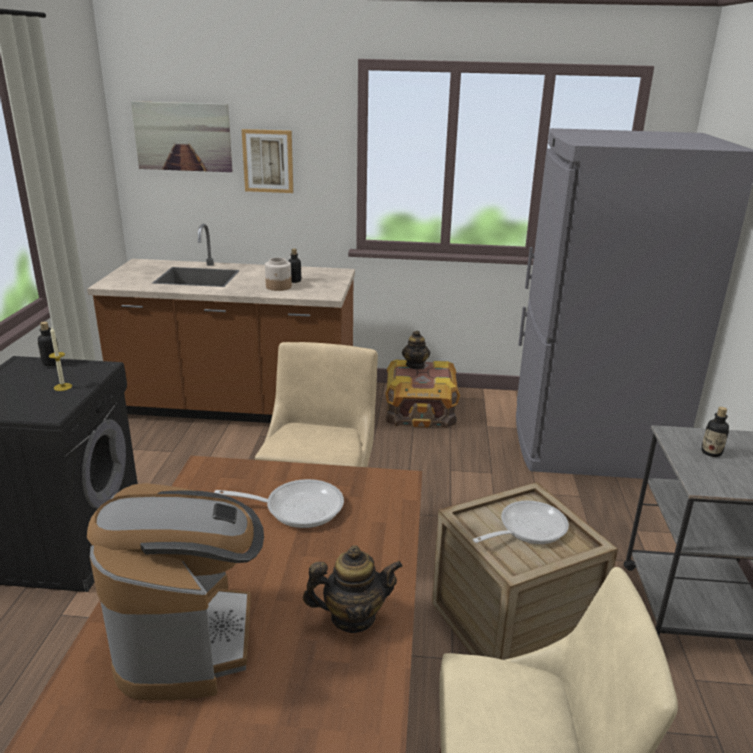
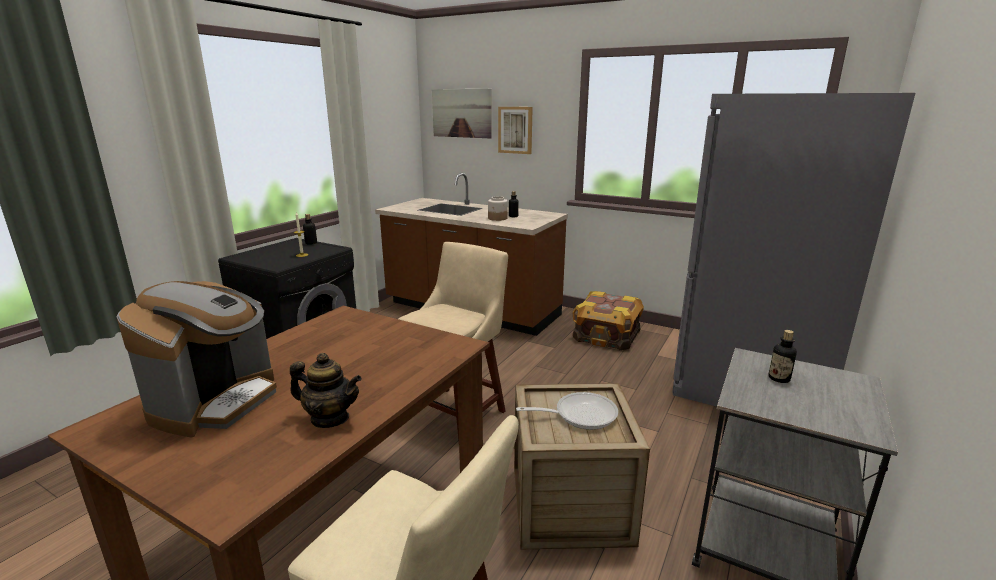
camera: 25 degrees right, 5 degrees down
frying pan [214,479,344,528] -> none
teapot [402,331,430,369] -> none

